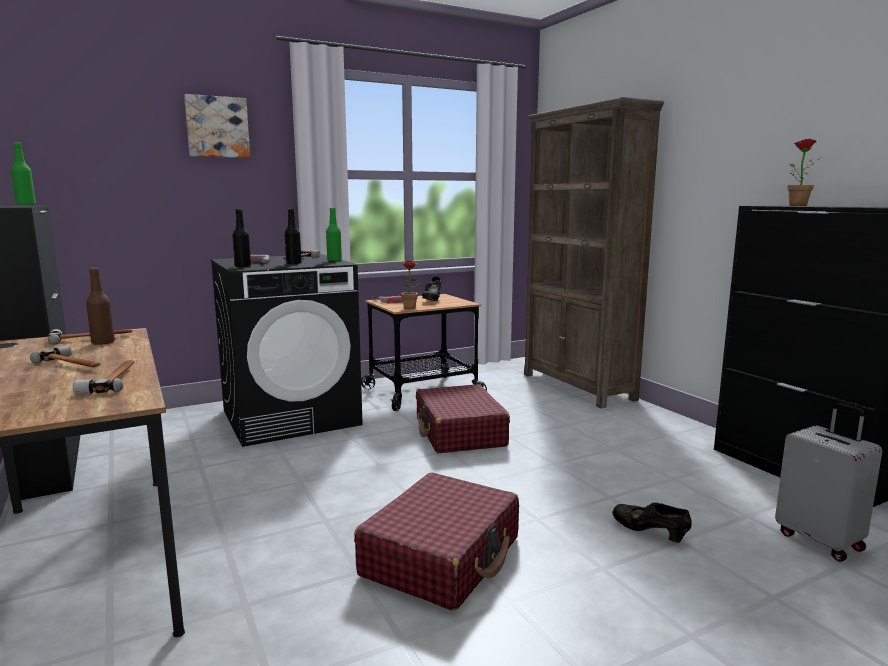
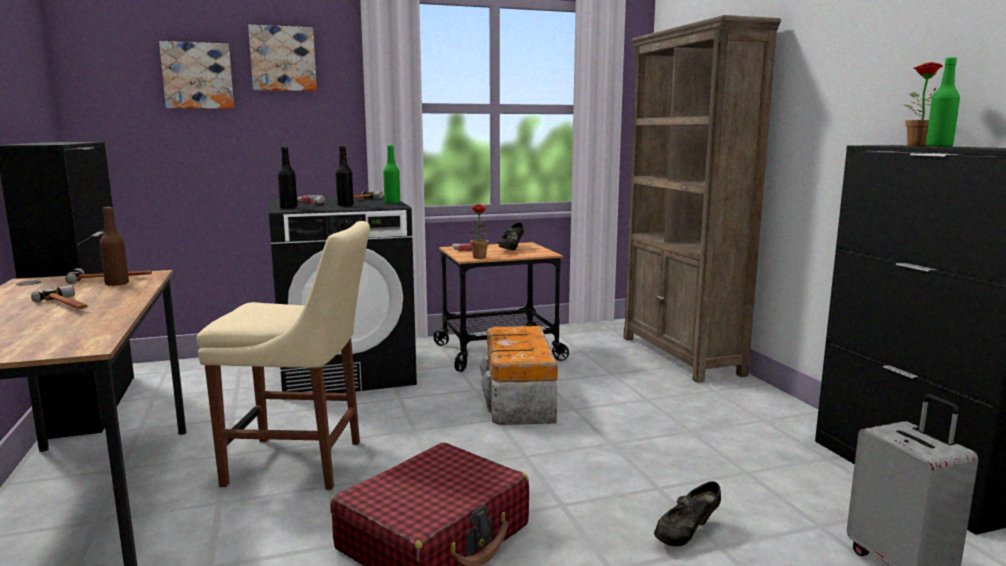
camera: 10 degrees right, 0 degrees up
green bottle [11,142,36,205] -> green bottle moved to [926,57,960,147]
hammer [73,360,135,394] -> none
red suitcase [416,384,510,453] -> storage box [480,326,558,425]
black shoe [612,502,692,543] -> black shoe turned 90 degrees counterclockwise [654,481,721,546]
none -> picture [159,41,234,109]
none -> beige chair [197,221,370,490]

